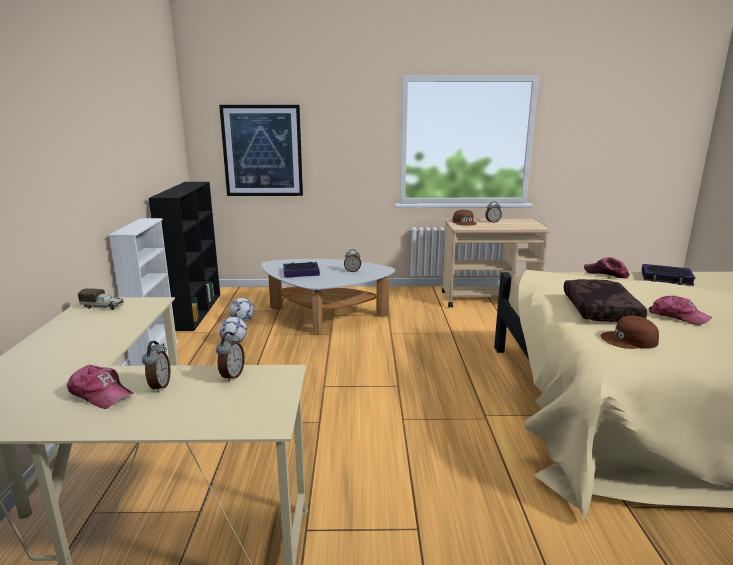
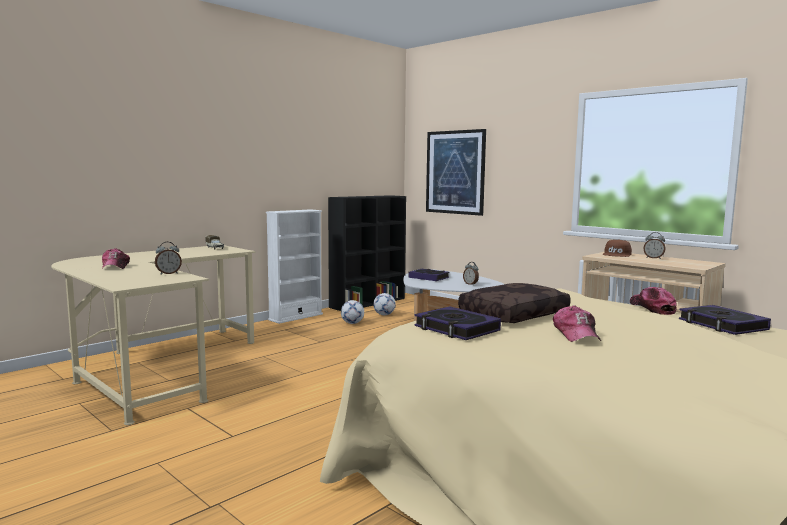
camera: 45 degrees right, 10 degrees down
alarm clock [142,341,171,393] -> none
brown cap [600,315,659,349] -> book [414,306,501,340]

